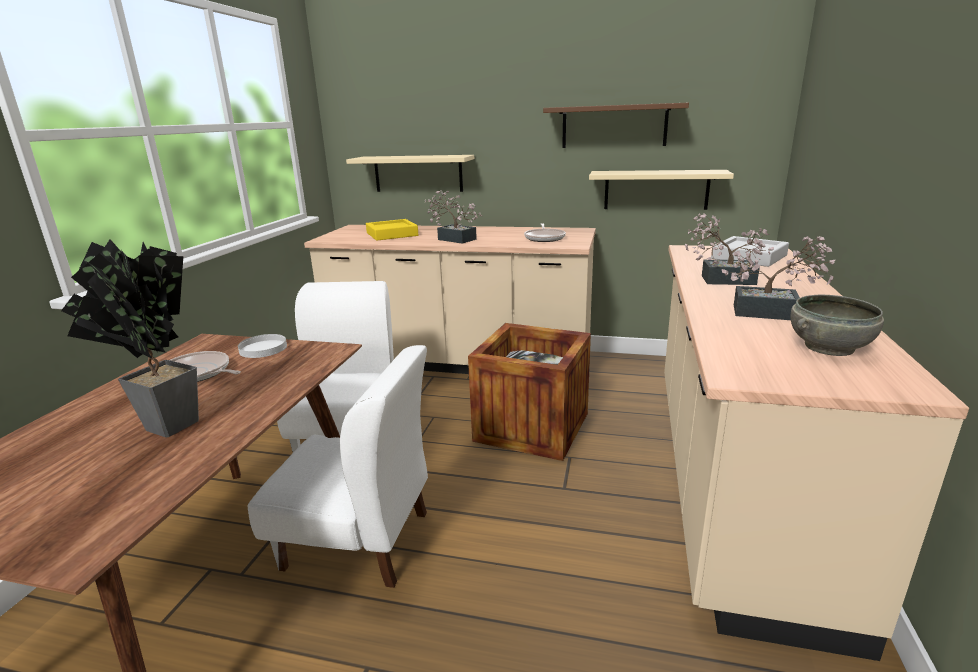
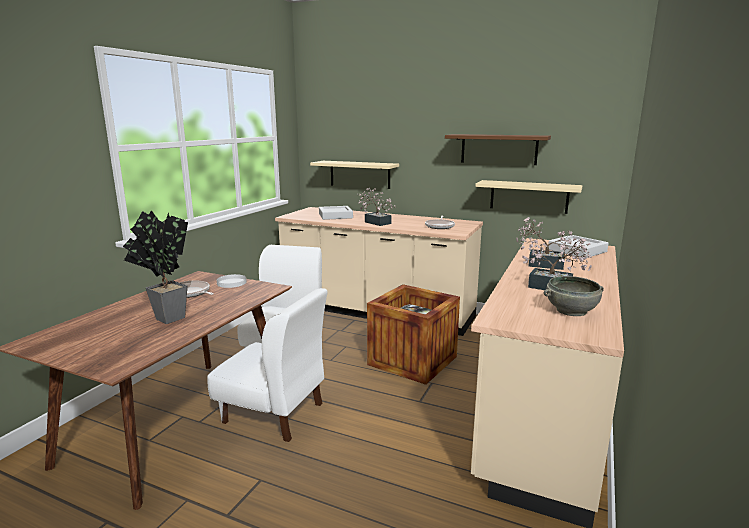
camera: 10 degrees right, 5 degrees down
yellow tray [366,219,418,241] -> grey tray [319,206,353,220]

